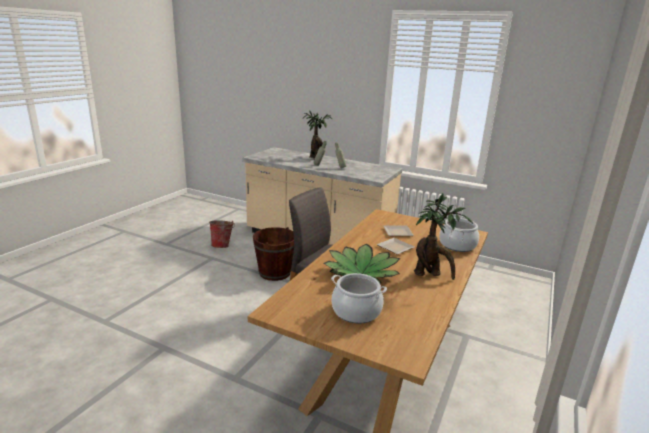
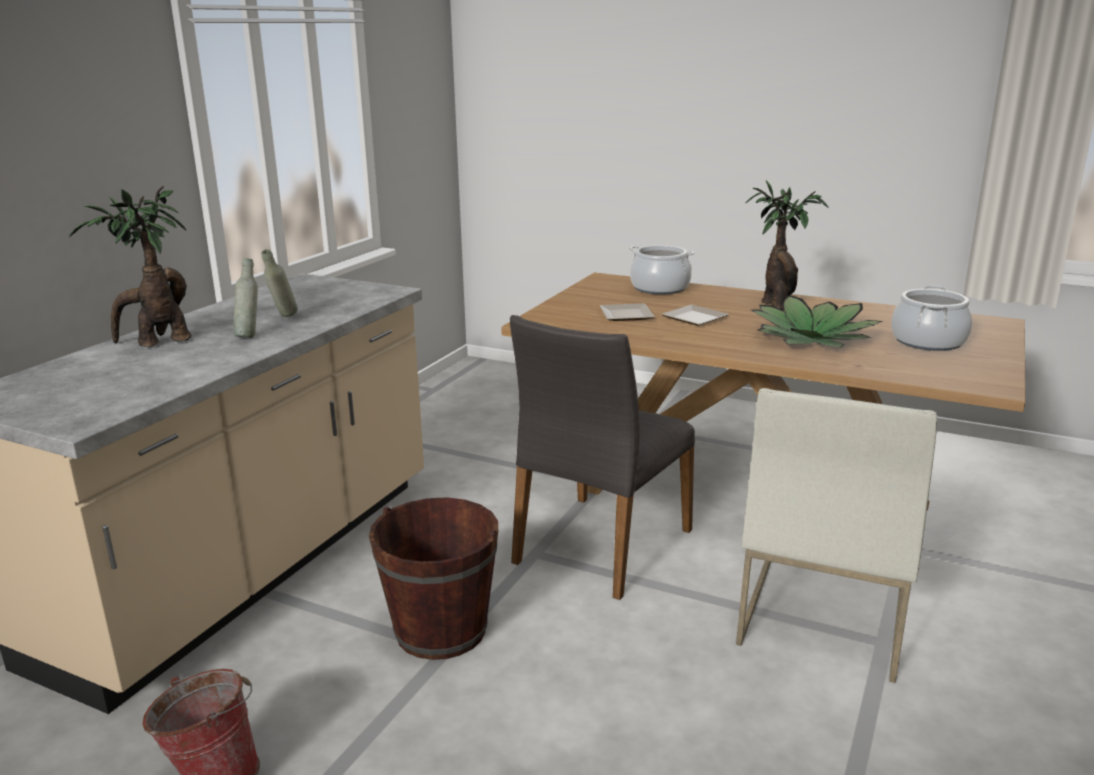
camera: 90 degrees left, 0 degrees up
none -> white chair [736,388,937,683]

